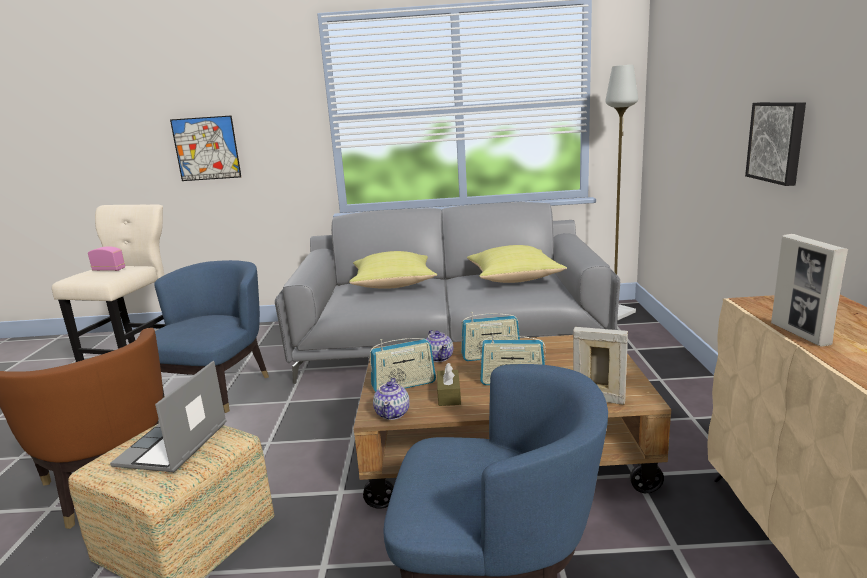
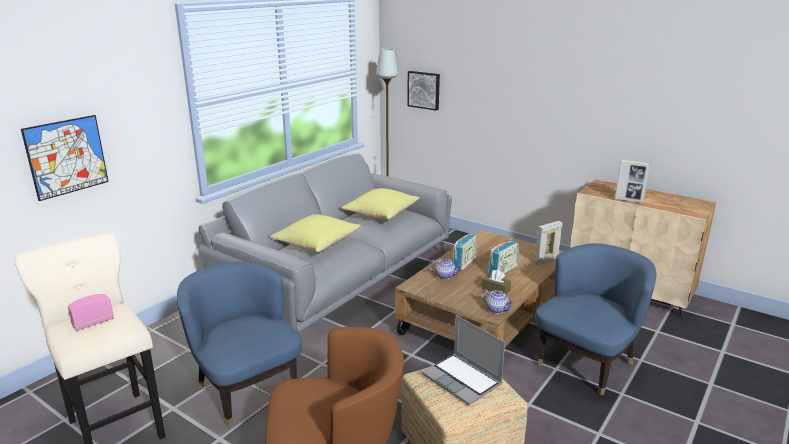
camera: 55 degrees left, 5 degrees up
radio [370,338,436,392] -> none
picture [745,102,806,186] -> picture moved to [407,71,440,111]

